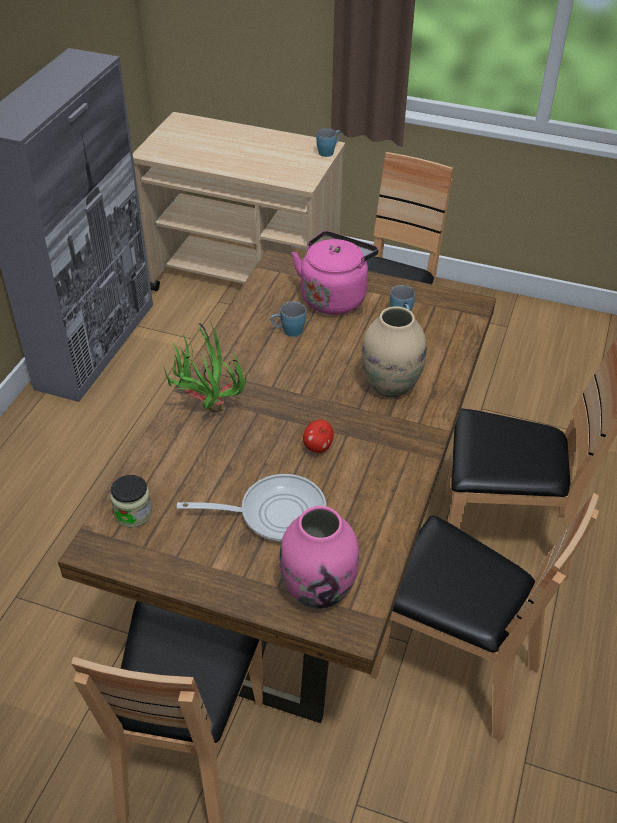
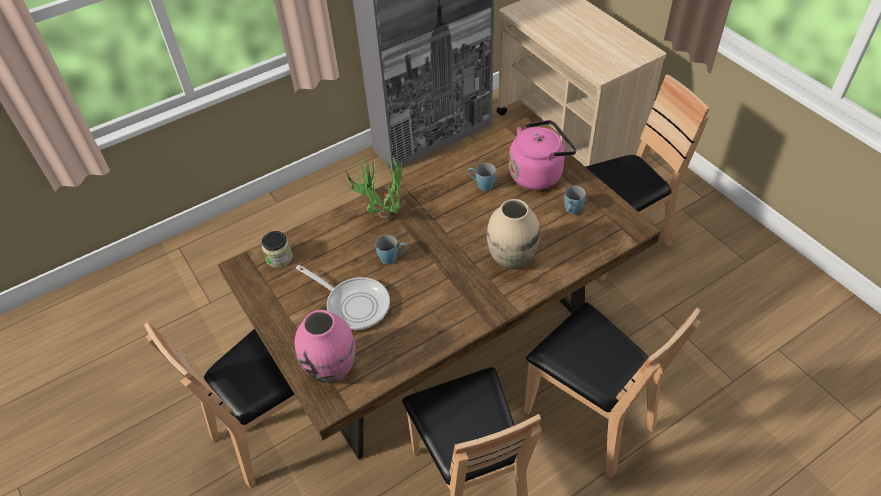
camera: 40 degrees right, 5 degrees up
apple [303,420,334,453] -> none
blue mug [316,128,341,157] -> blue mug moved to [375,235,407,265]

